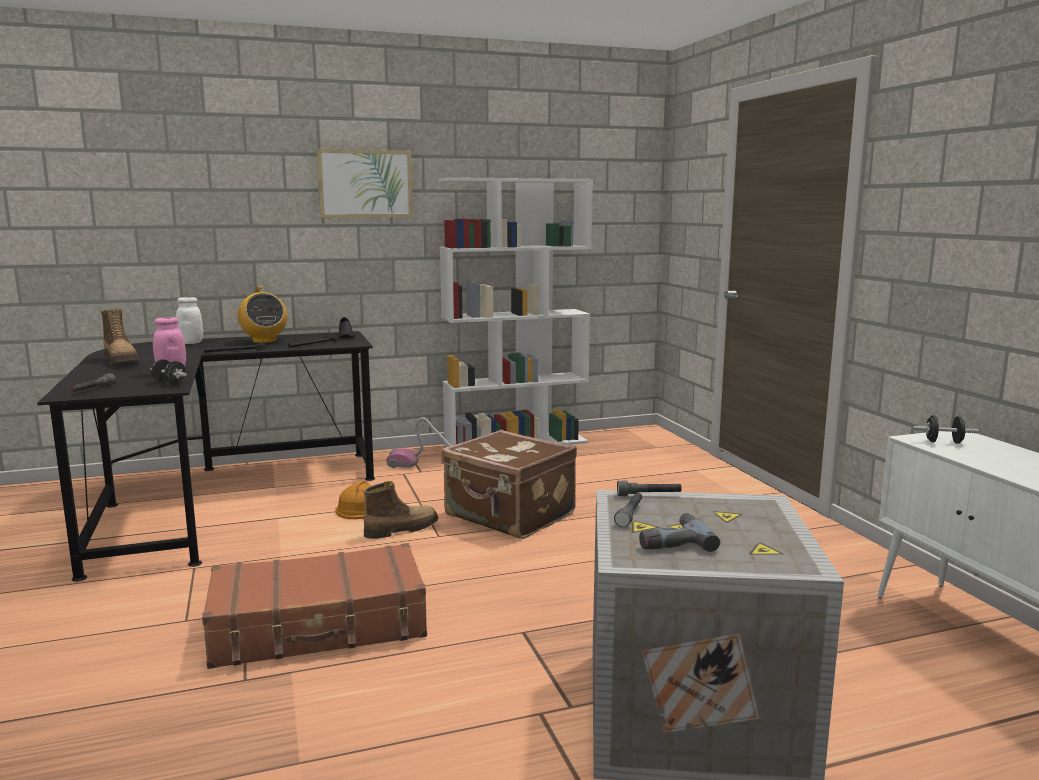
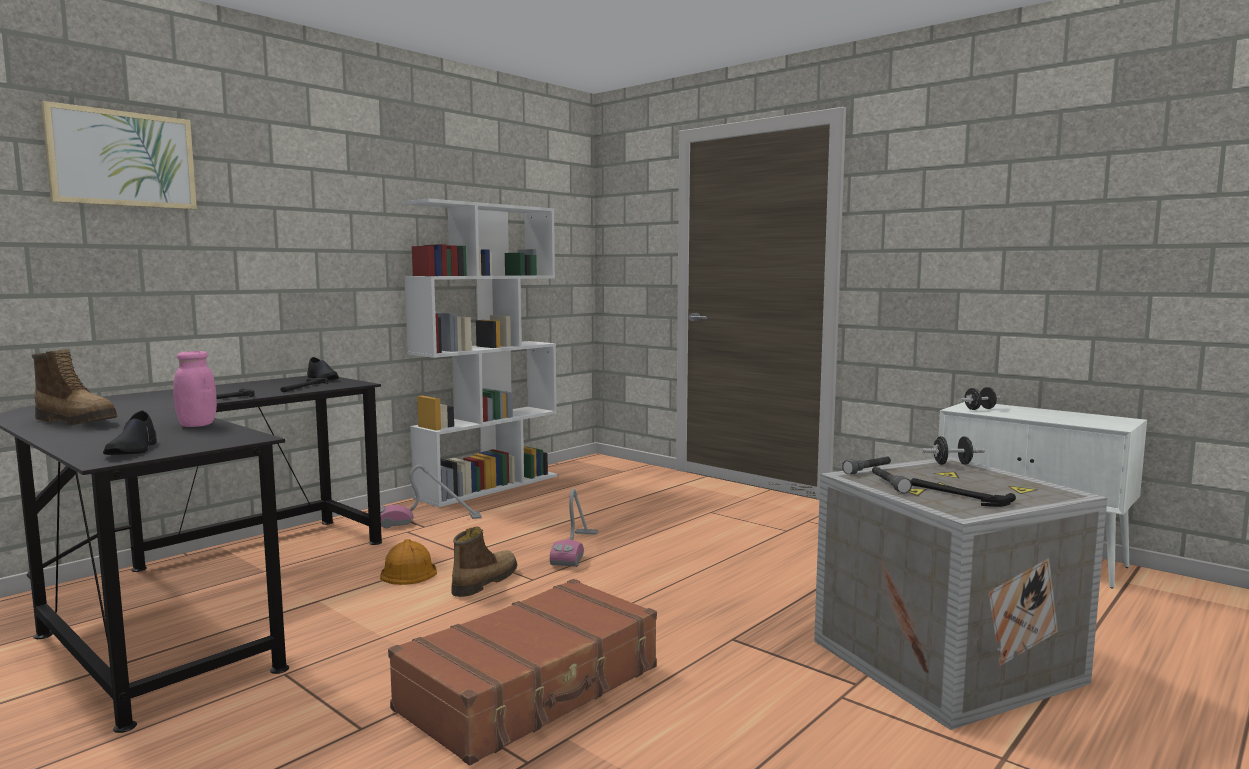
camera: 30 degrees left, 5 degrees down
grey flashlight [71,373,116,392] -> black shoe [103,410,157,455]
black dumbbell [150,359,187,385] -> black dumbbell moved to [922,436,985,465]
white jar [176,297,203,344] -> none
radio [238,287,287,343] -> none
picture [316,149,413,218] -> picture moved to [41,101,197,210]
brown suitcase [441,430,577,539] -> vacuum cleaner [550,489,598,567]
power drill [639,513,720,552] -> hammer [911,478,1016,507]

